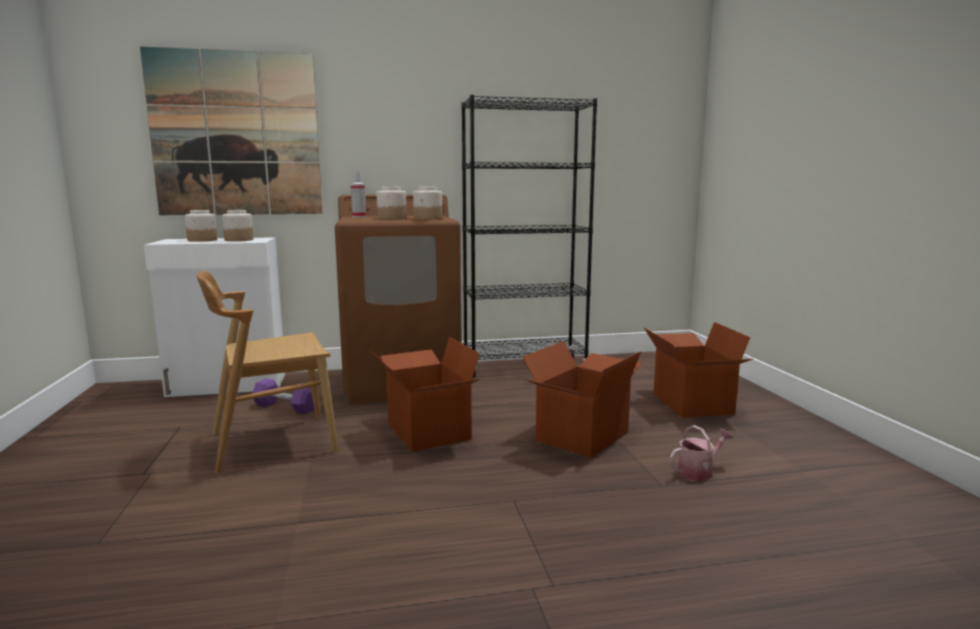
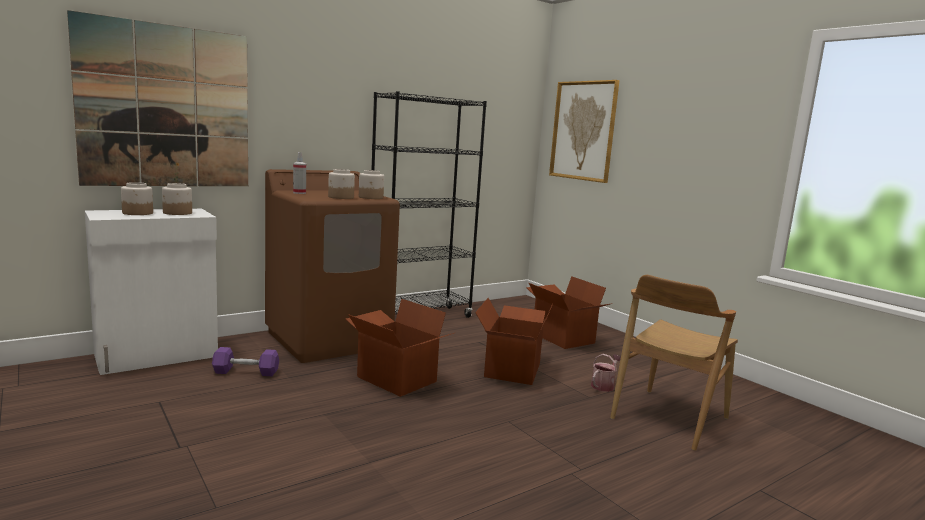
camera: 25 degrees left, 0 degrees up
brown chair [197,271,338,474] -> brown chair moved to [610,275,738,451]
none -> picture [549,80,620,183]

